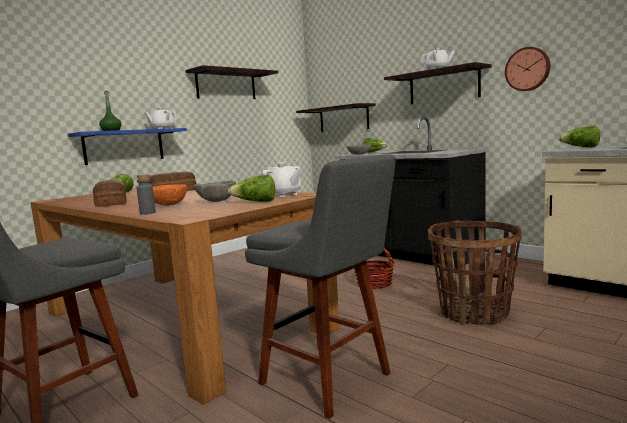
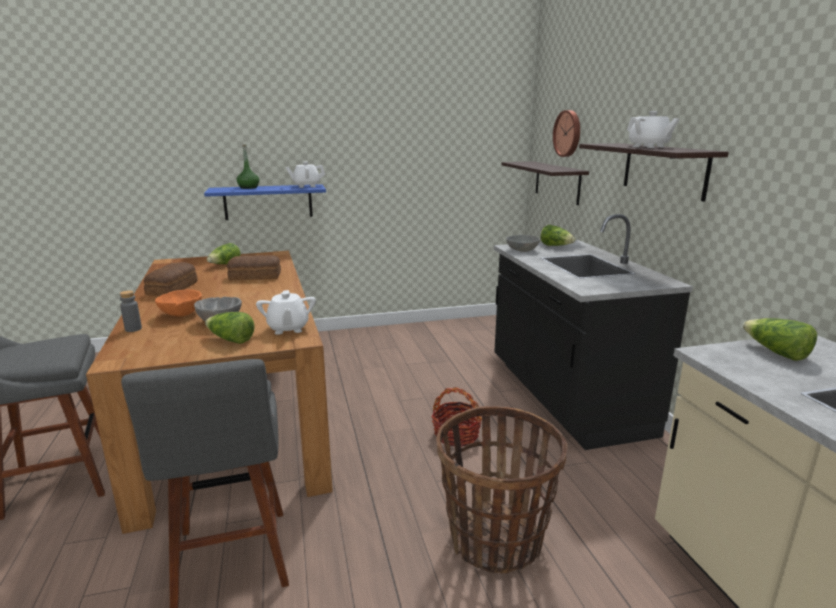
camera: 30 degrees right, 10 degrees up
shelf [185,65,278,99] -> none
wall clock [505,47,550,91] -> wall clock moved to [553,110,580,157]

